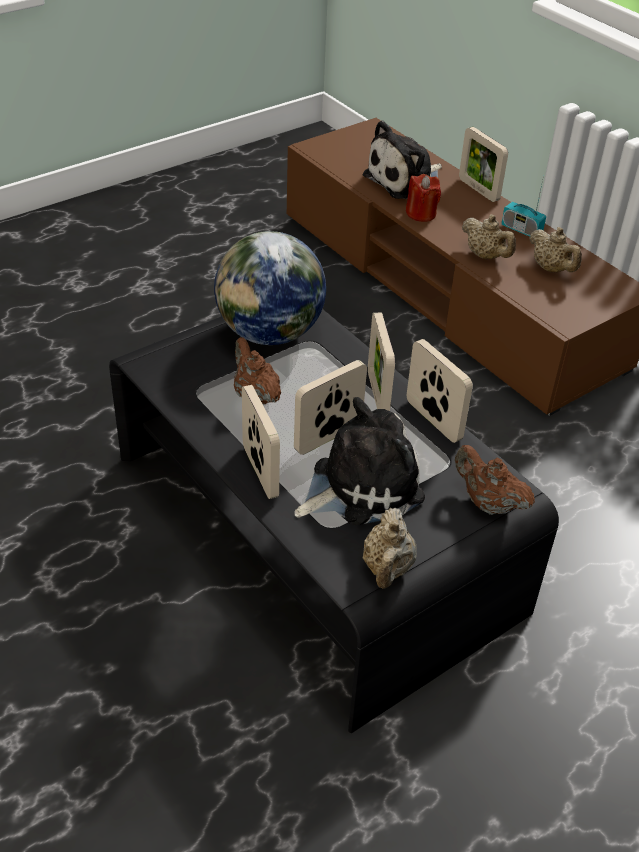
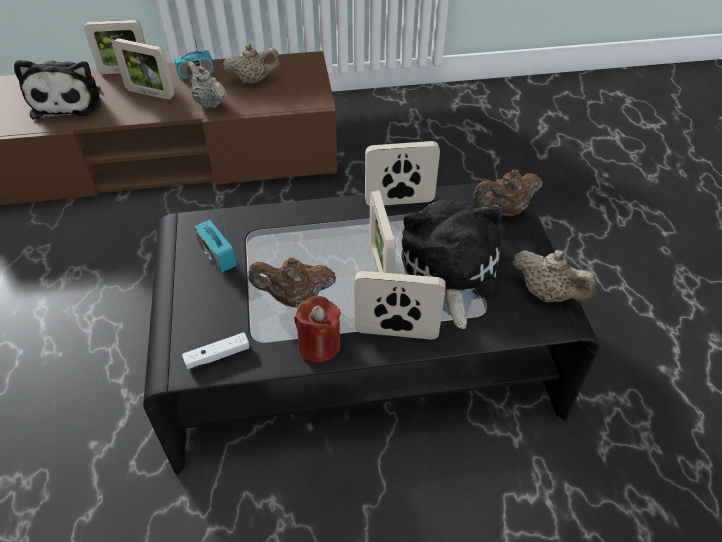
camera: 60 degrees left, 5 degrees up
globe [214,231,326,345] -> radio [194,204,237,273]
picture frame [368,312,395,411] -> picture frame moved to [112,38,174,100]
red candle [406,174,441,222] -> red candle moved to [294,296,341,363]
beige teapot [462,214,516,259] -> beige teapot turned 120 degrees counterclockwise [187,62,226,108]
none -> white game controller [182,332,249,369]

